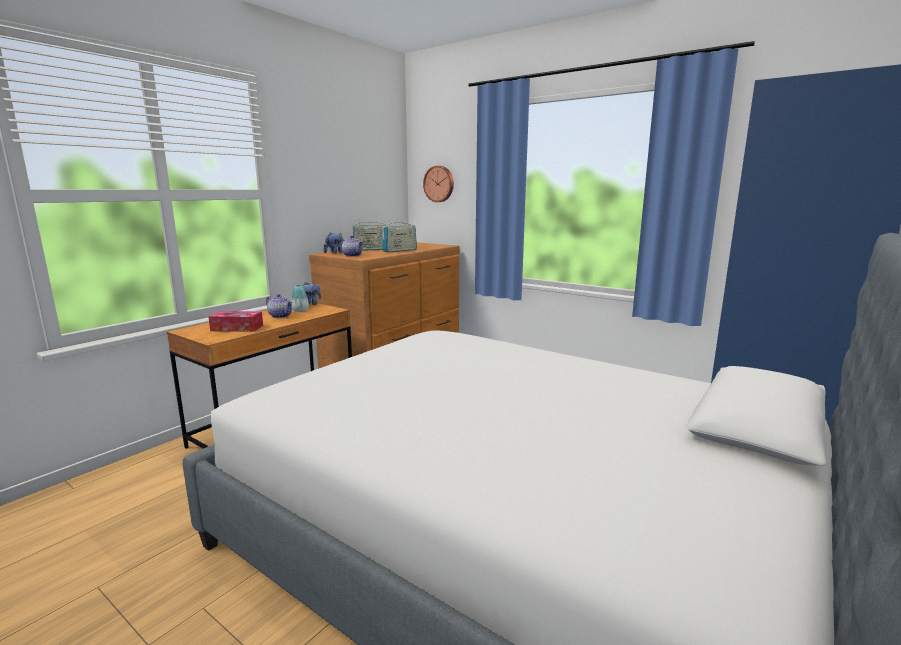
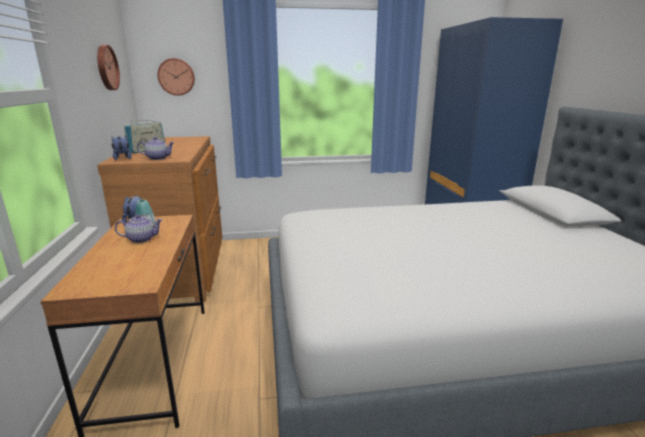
camera: 45 degrees left, 5 degrees up
tissue box [208,311,263,332] -> none
radio [382,220,417,252] -> none
none -> wall clock [97,45,120,90]

